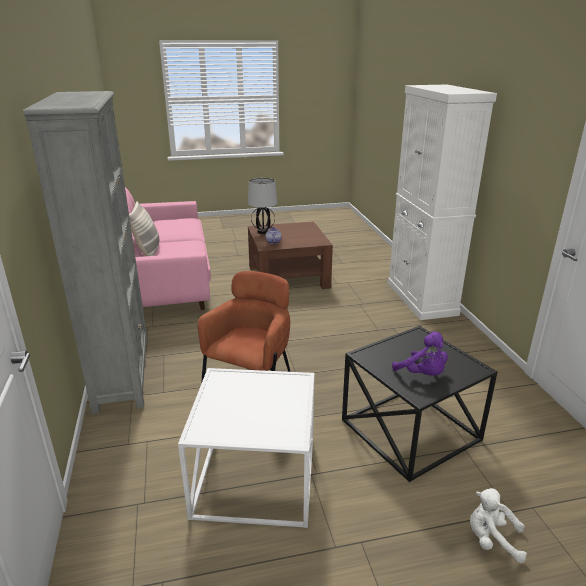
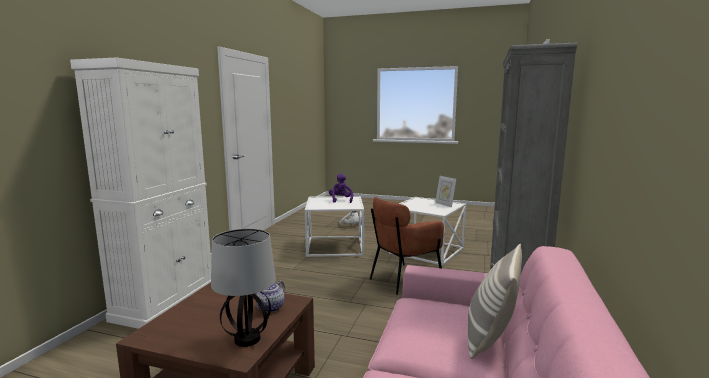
camera: 150 degrees left, 15 degrees down
black side table [342,326,498,482] -> white side table [305,196,364,257]
none -> picture frame [435,176,456,208]

